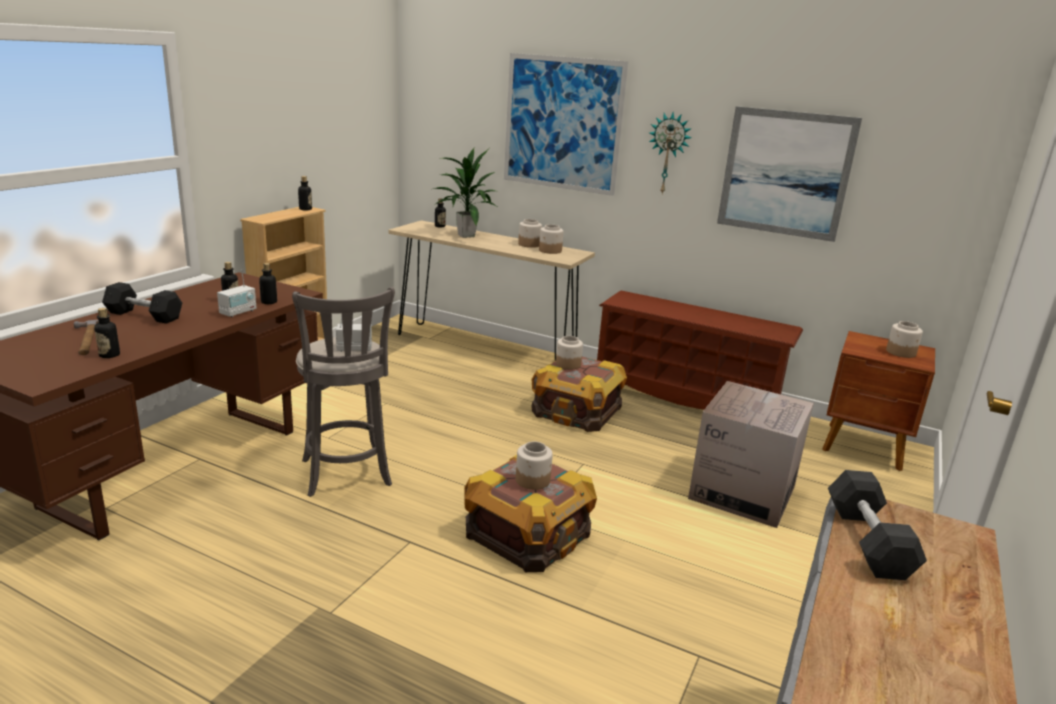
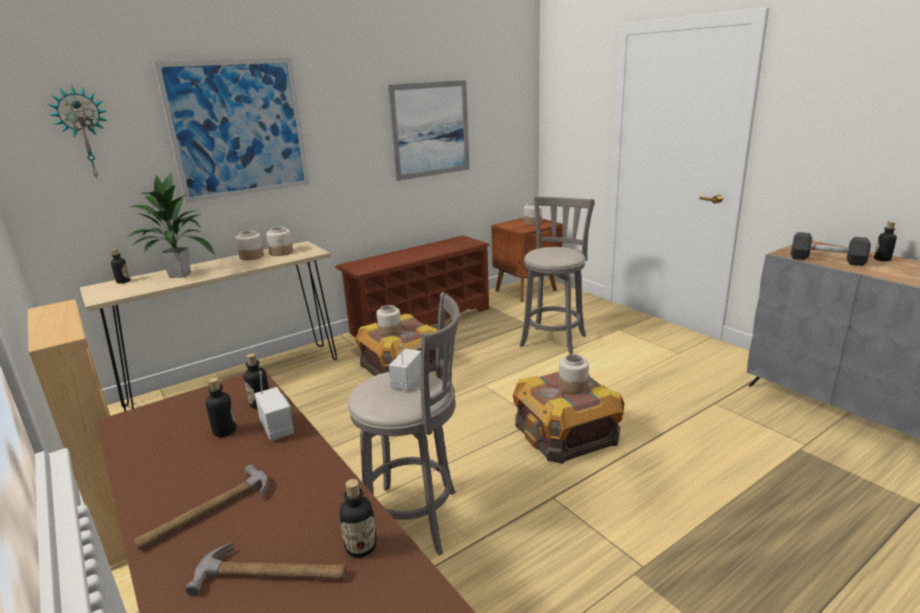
camera: 60 degrees left, 0 degrees up
black dumbbell [102,282,182,324] -> hammer [134,464,268,550]
bottle [298,176,312,210] -> bottle moved to [874,222,897,261]
wall clock [649,112,692,194] -> wall clock moved to [48,85,108,178]
cardboard box [688,381,814,528] -> grey stool [519,196,595,354]

